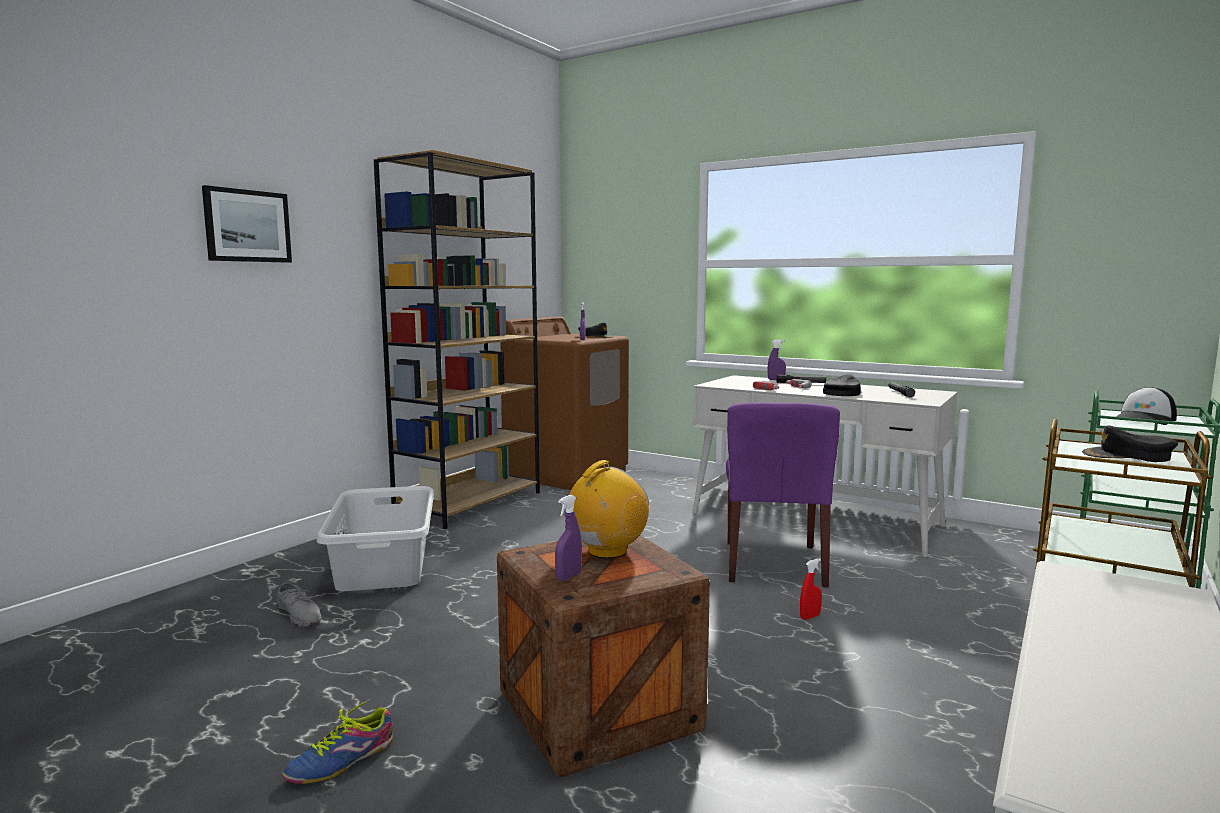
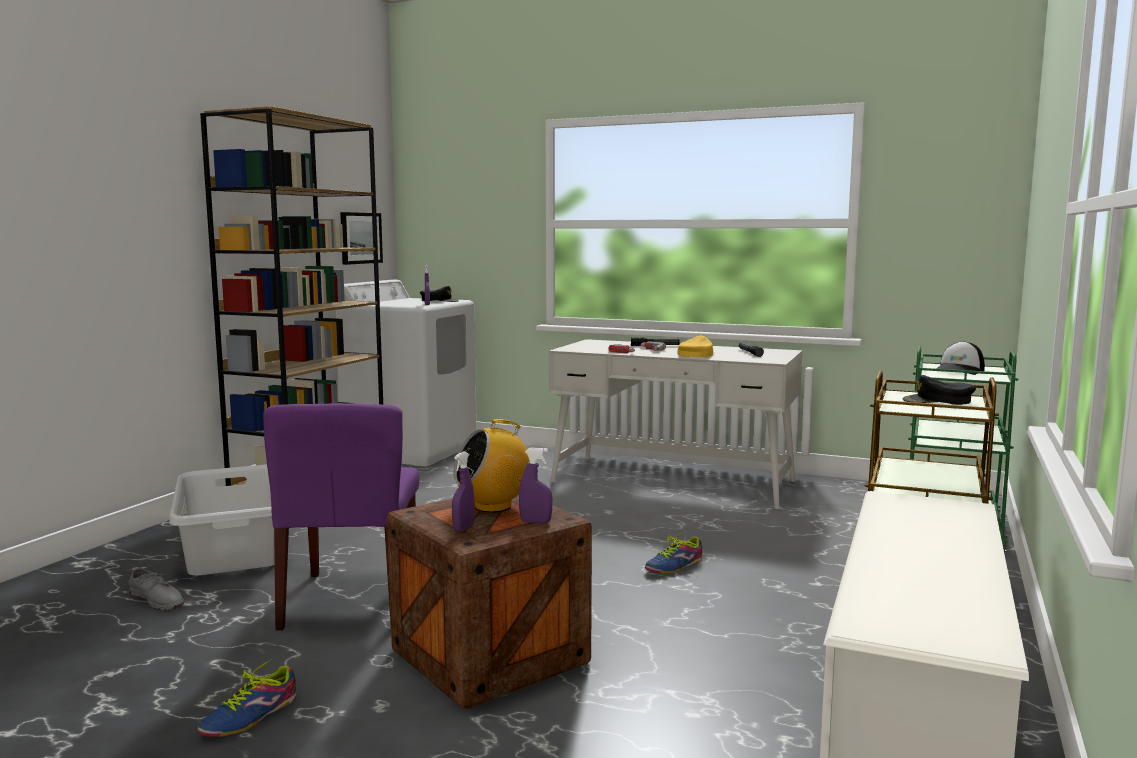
camera: 10 degrees left, 0 degrees up
picture [202,185,292,263] -> picture moved to [340,212,383,265]
brown washing machine [501,316,629,490] -> white washing machine [336,280,477,466]
radio [569,460,649,559] -> radio turned 150 degrees counterclockwise [454,419,529,513]
purple chair [726,402,840,587] -> purple chair moved to [263,403,419,630]
purple spray bottle [768,340,786,380] -> purple spray bottle moved to [519,448,552,523]
red spray bottle [800,558,822,620] -> shoe [645,531,702,573]
black cap [823,374,861,396] -> yellow cap [678,336,714,357]

